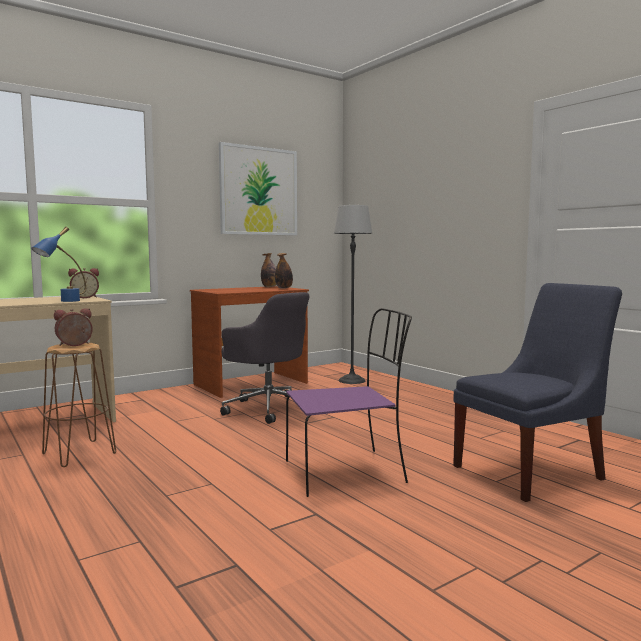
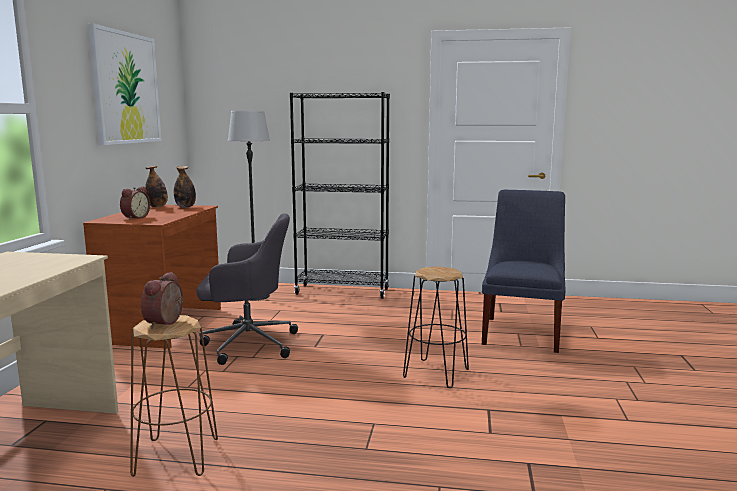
camera: 45 degrees left, 5 degrees up
blue table lamp [31,227,86,302] -> none
alarm clock [68,268,99,298] -> alarm clock moved to [120,186,150,220]
purple chair [286,308,412,497] -> black stool [403,266,469,388]
none -> black bookcase [290,92,390,299]

